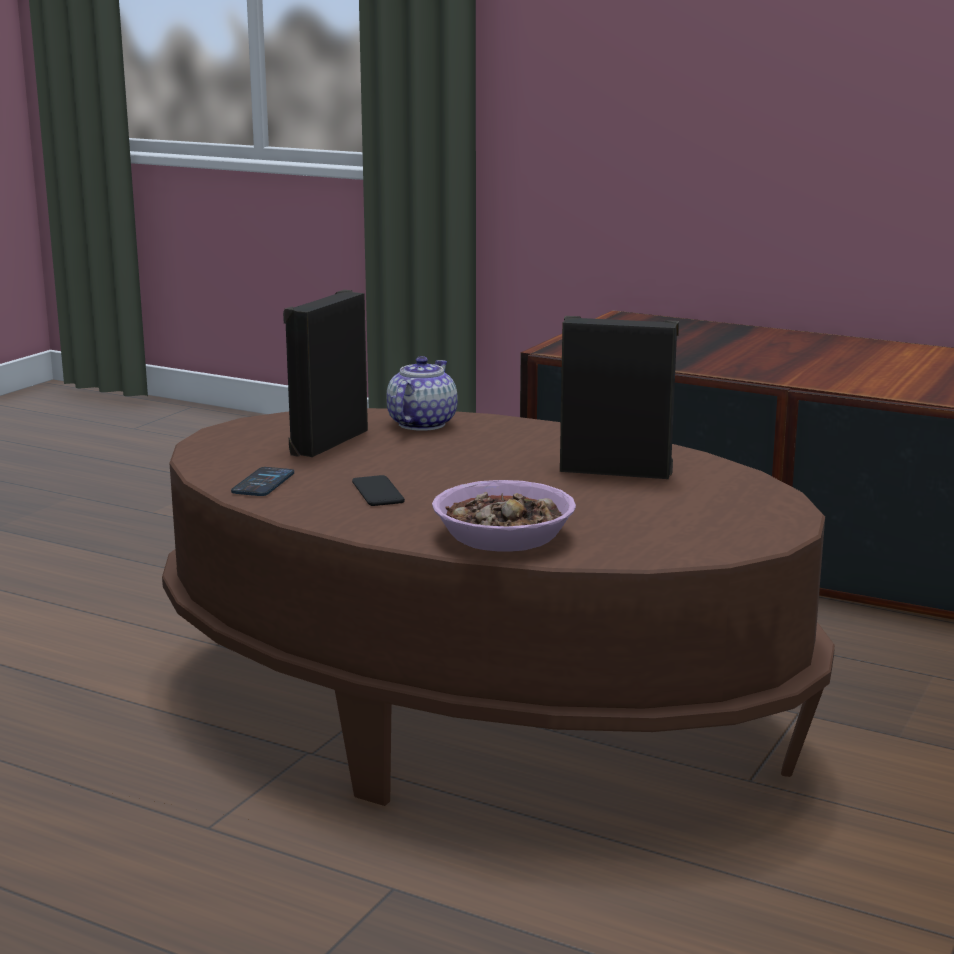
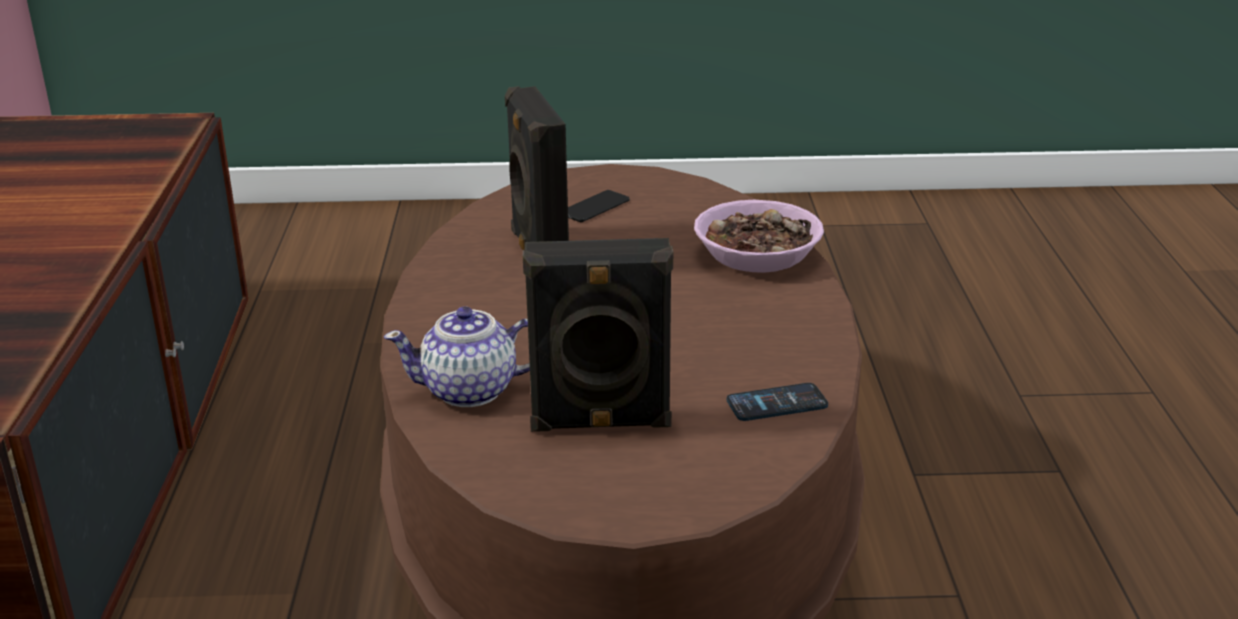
camera: 120 degrees left, 10 degrees up
phone [352,475,405,506] -> phone moved to [568,190,630,222]

